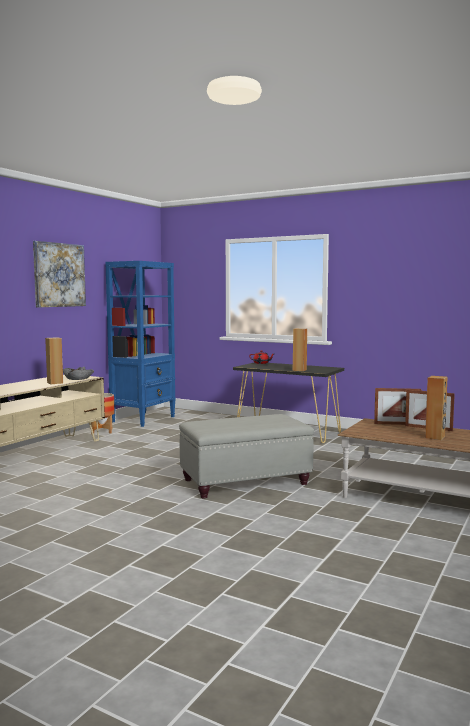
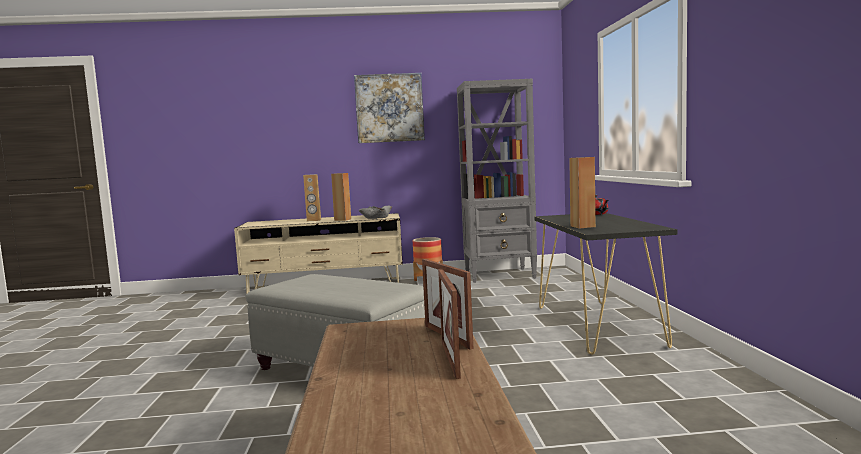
camera: 55 degrees right, 0 degrees up
blue bookcase [105,261,176,427] -> grey bookcase [457,79,537,283]
brown speaker [425,376,448,440] -> brown speaker moved to [303,174,321,221]

